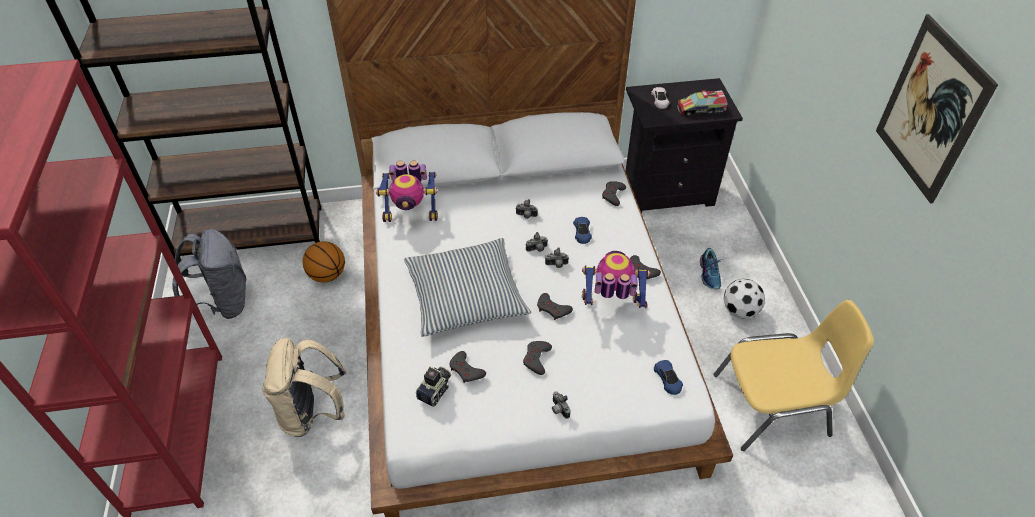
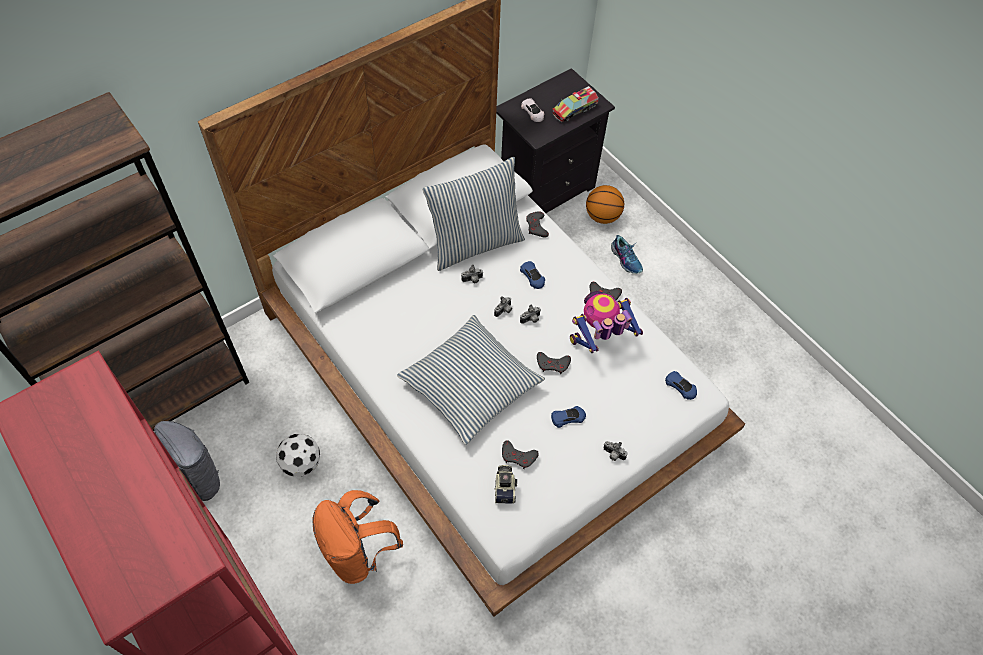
camera: 30 degrees left, 10 degrees up
beige backpack [262,337,346,437] -> orange backpack [312,490,403,584]
basketball [303,241,345,283] -> basketball moved to [586,185,624,224]
toy robot [376,161,438,222] -> none
grey game controller [523,341,552,375] -> blue toy car [551,406,586,428]
yellow chair [713,300,874,451] -> none
football [724,279,765,319] -> football moved to [276,434,320,477]
picture [876,14,998,204] -> none
none -> pillow [422,157,525,271]

